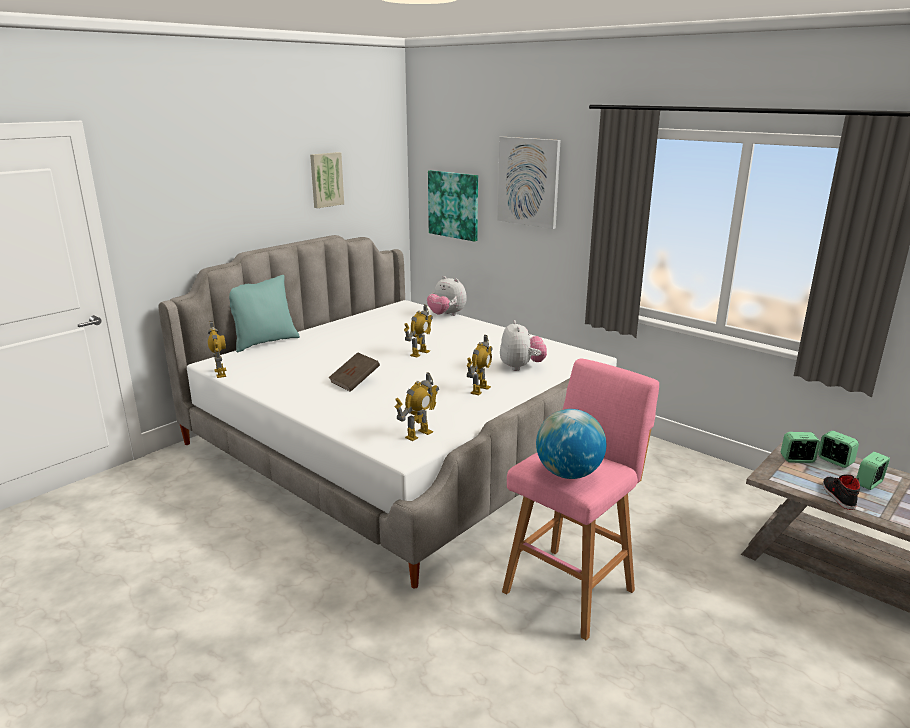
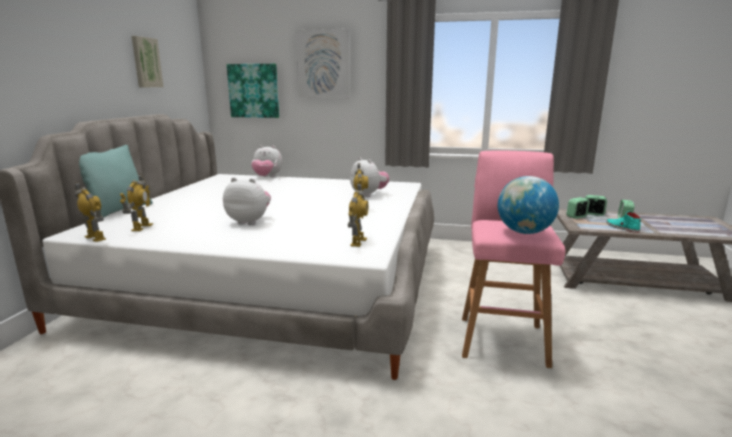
camera: 30 degrees left, 5 degrees down
brown book [328,352,380,392] -> plush toy [223,177,271,225]
toy robot [404,305,433,357] -> toy robot moved to [120,174,153,231]
black shoe [823,474,860,510] -> turquoise shoe [606,211,641,233]

